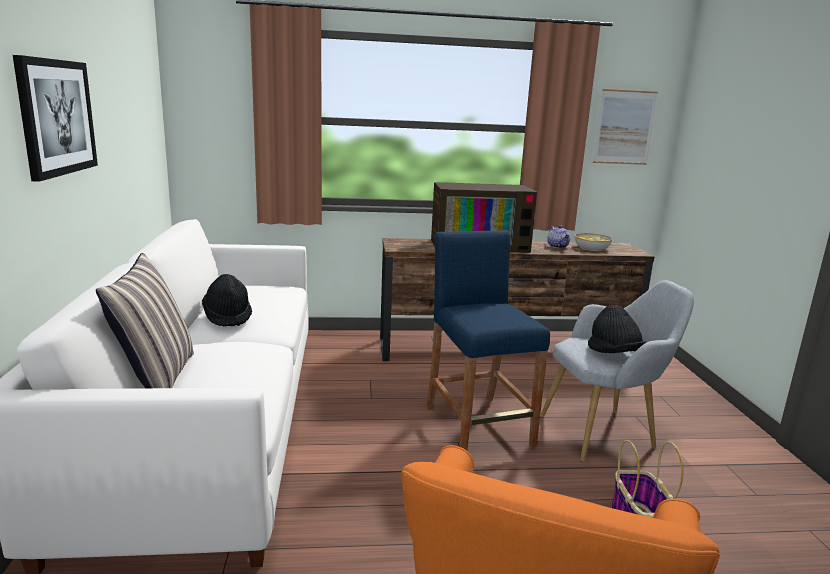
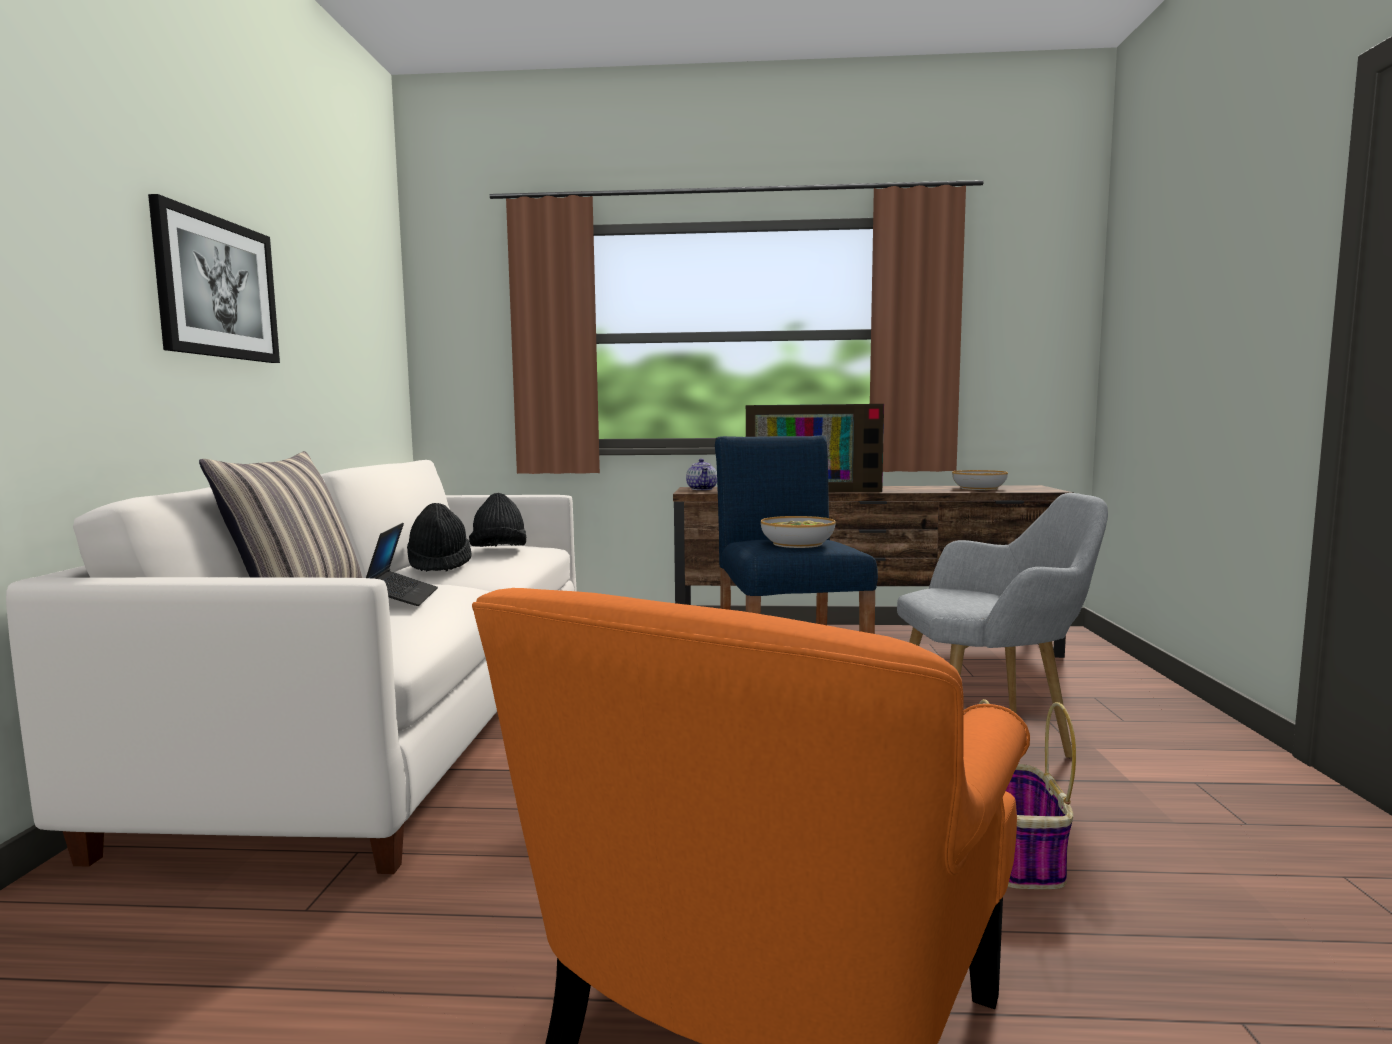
camera: 10 degrees right, 10 degrees down
teapot [547,225,570,248] -> teapot moved to [686,459,717,490]
black hat [588,305,647,353] -> black hat moved to [469,493,526,547]
picture [593,89,658,165] -> none
none -> laptop [366,523,438,606]
none -> bowl [761,516,836,548]

